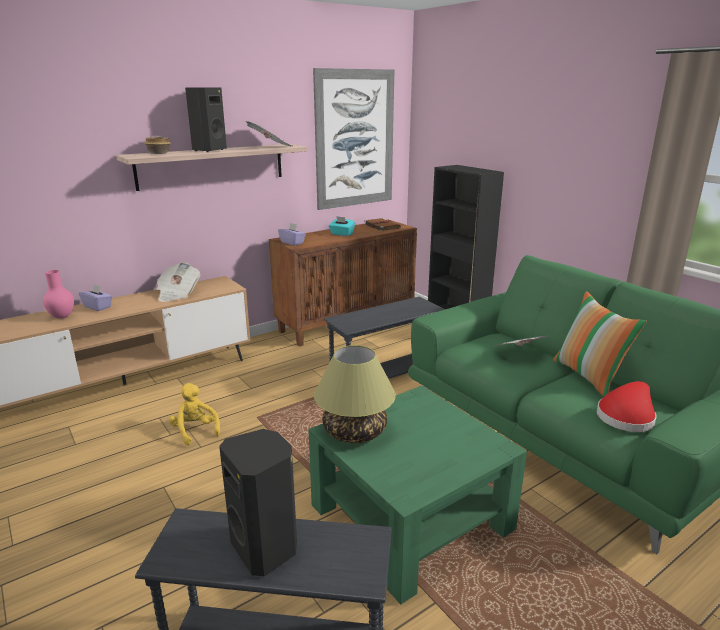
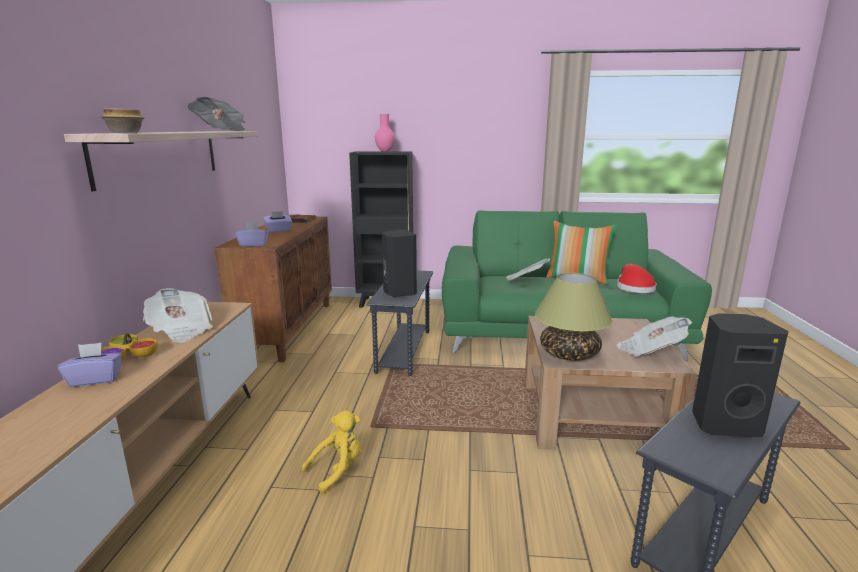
camera: 50 degrees left, 5 degrees down
pink vase [43,270,74,319] -> pink vase moved to [375,114,395,152]
yellow plush toy [169,383,220,445] -> yellow plush toy turned 135 degrees clockwise [302,411,362,494]
black speaker [185,87,227,152] -> black speaker moved to [382,229,417,297]
green coffee table [308,386,527,605] -> brown coffee table [524,316,697,450]
picture [313,68,394,210] -> none
turquoise tissue box [329,216,355,236] -> purple tissue box [263,211,292,233]
none -> bowl [101,333,158,361]
none -> newspaper [617,316,692,357]

